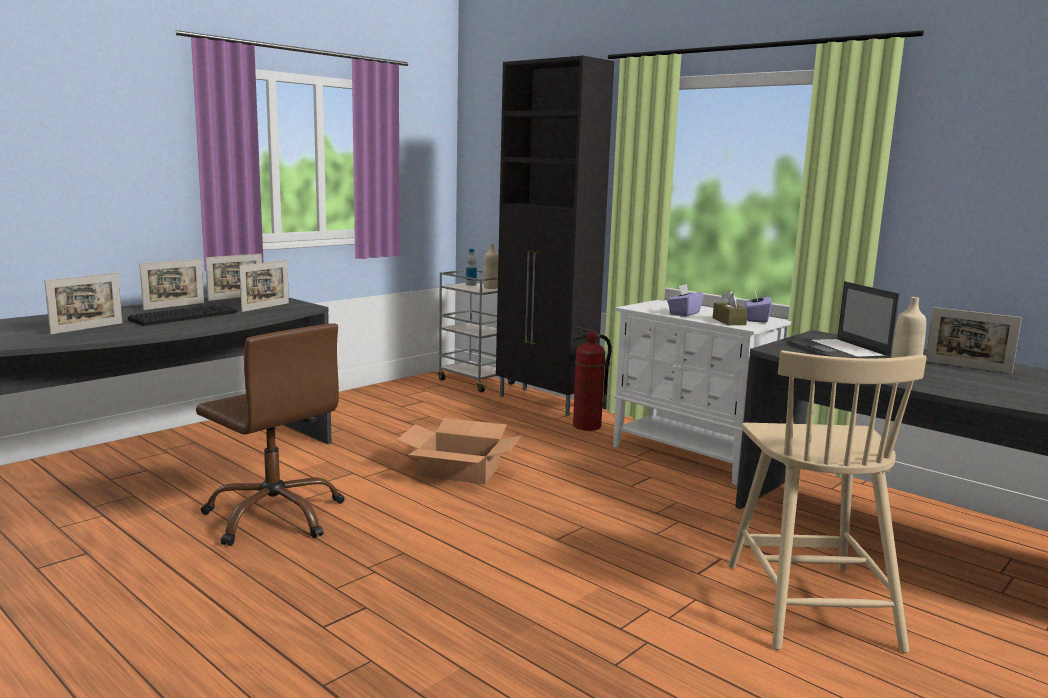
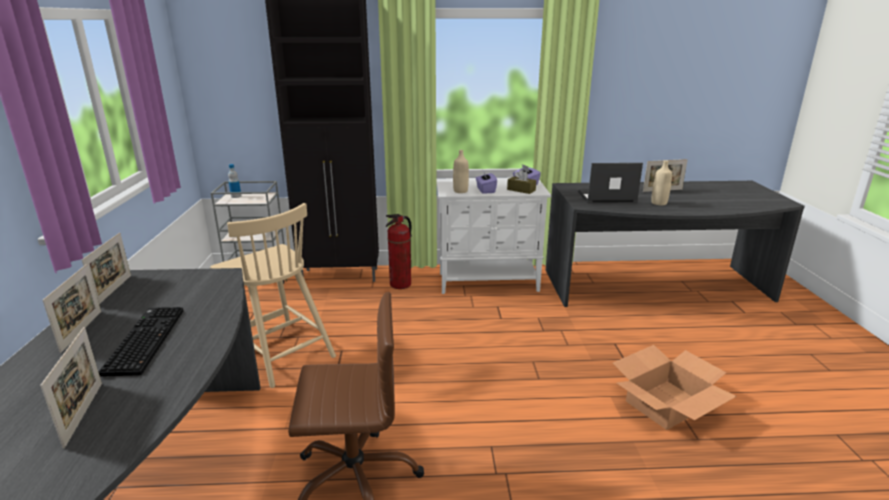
camera: 45 degrees left, 10 degrees up
picture frame [239,260,289,312] -> none
cardboard box [397,418,522,484] -> cardboard box moved to [613,345,737,430]
beige bottle [483,244,499,289] -> beige bottle moved to [453,150,469,193]
beige chair [728,350,927,653] -> beige chair moved to [210,203,336,388]
laptop [787,281,900,358] -> laptop turned 150 degrees clockwise [578,163,643,204]

